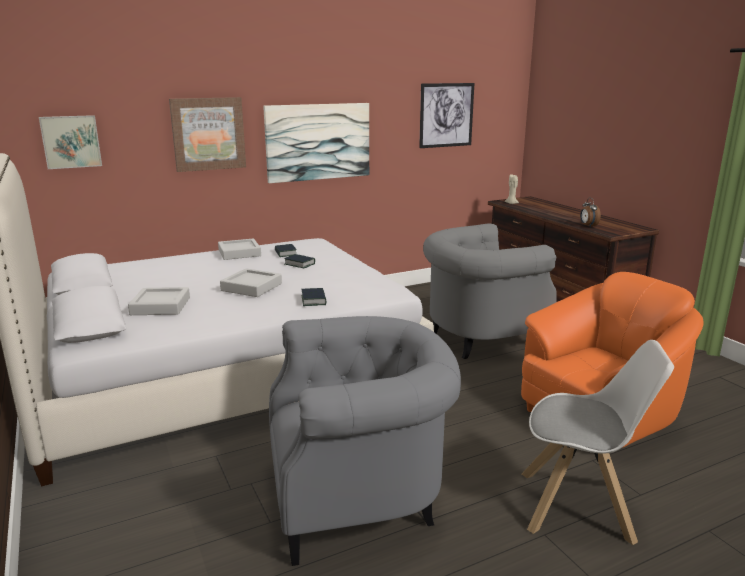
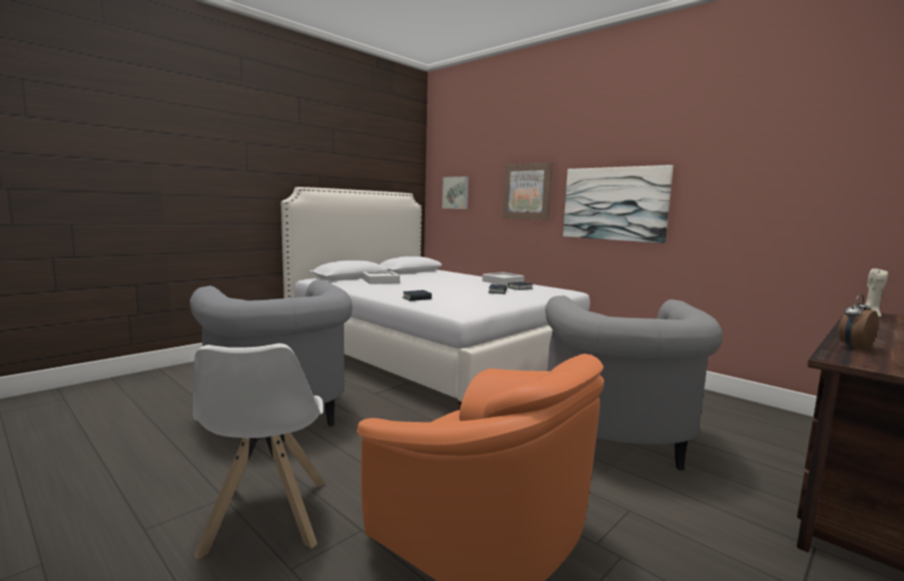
camera: 70 degrees right, 10 degrees down
grey tray [220,268,282,297] -> none
picture [419,83,474,148] -> none
grey armchair [423,224,557,359] -> grey armchair turned 135 degrees counterclockwise [545,295,723,470]

